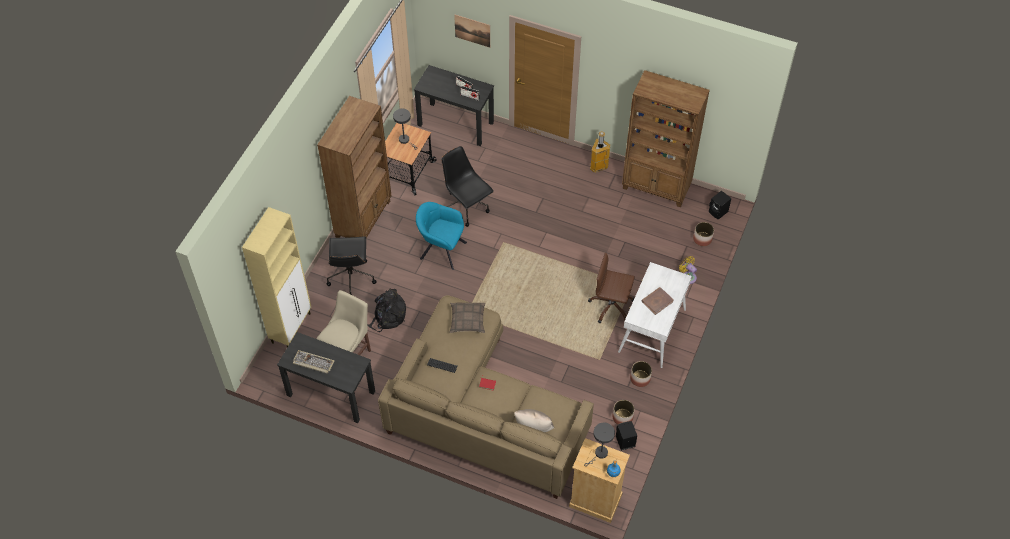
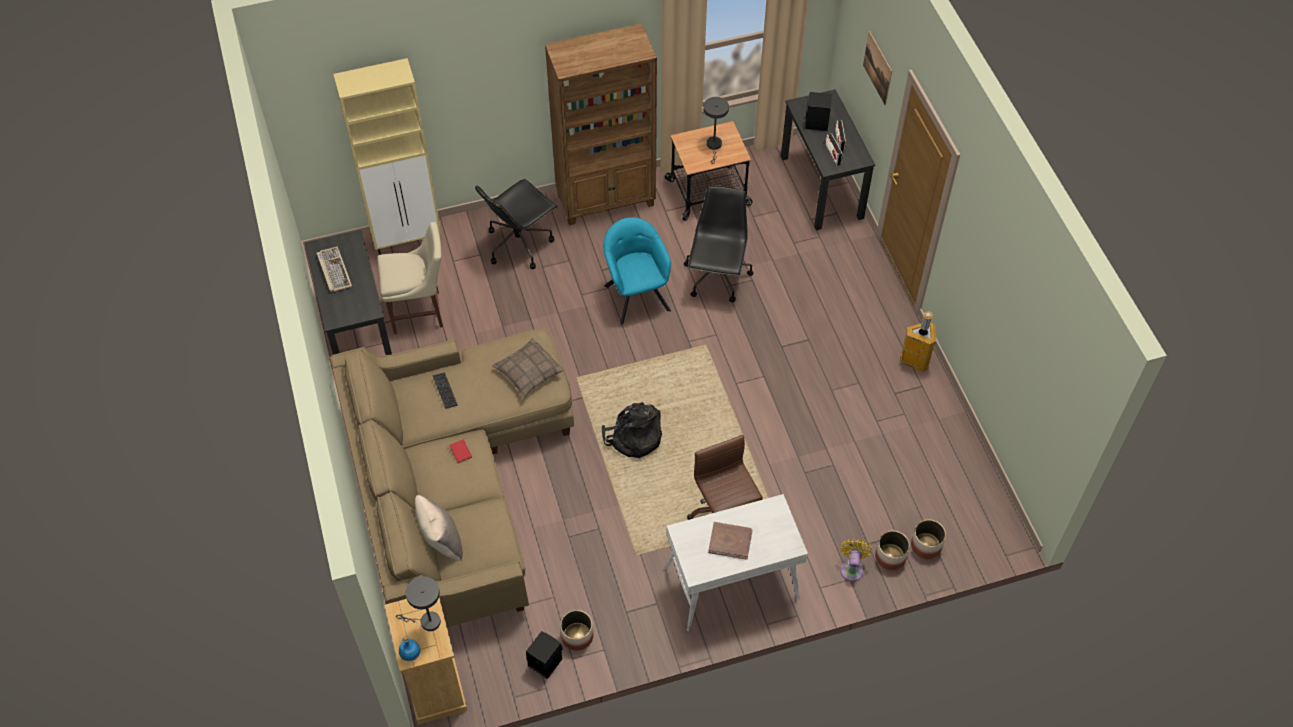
camera: 50 degrees right, 0 degrees up
black backpack [367,289,406,332] -> black backpack moved to [602,402,662,458]
brown bookcase [622,70,710,207] -> none
planter [630,361,652,387] -> planter moved to [875,531,910,570]
black speaker [709,190,732,220] -> black speaker moved to [805,92,832,131]

